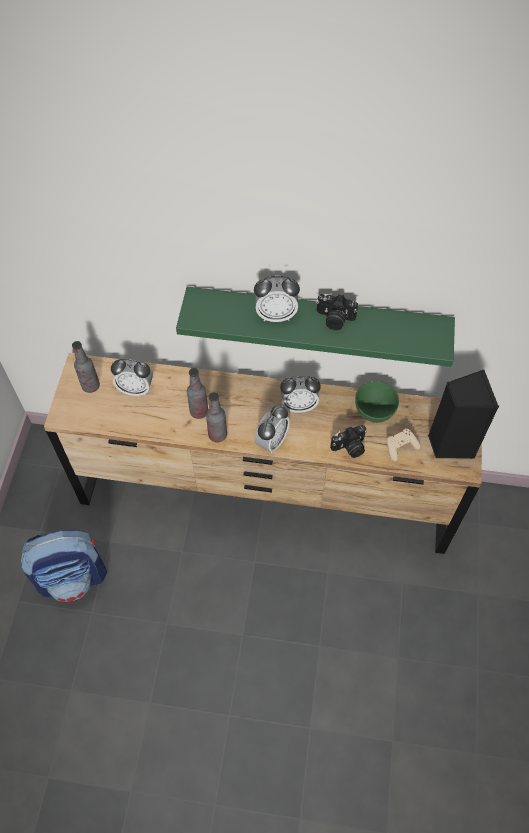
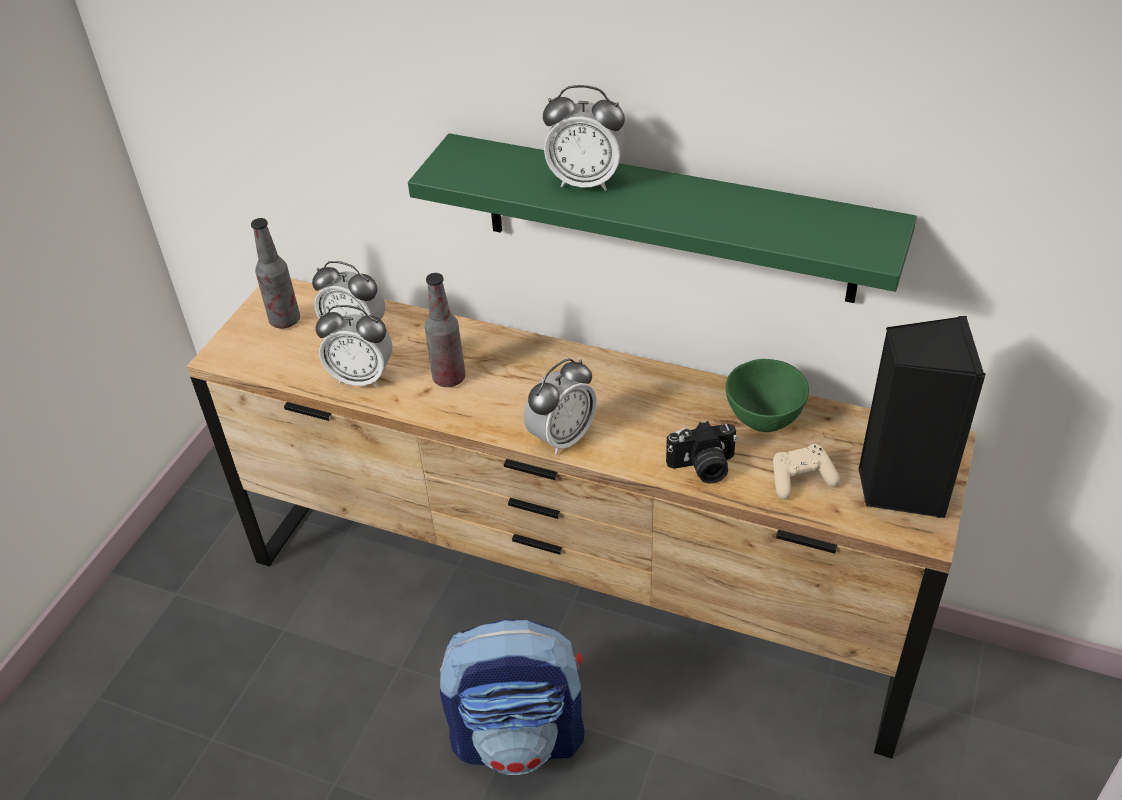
camera: 15 degrees right, 15 degrees down
backpack [21,530,107,602] -> backpack moved to [440,619,585,775]
bottle [206,392,227,443] -> none
alarm clock [280,376,321,413] -> alarm clock moved to [316,305,392,387]
camera [316,293,358,330] -> none

